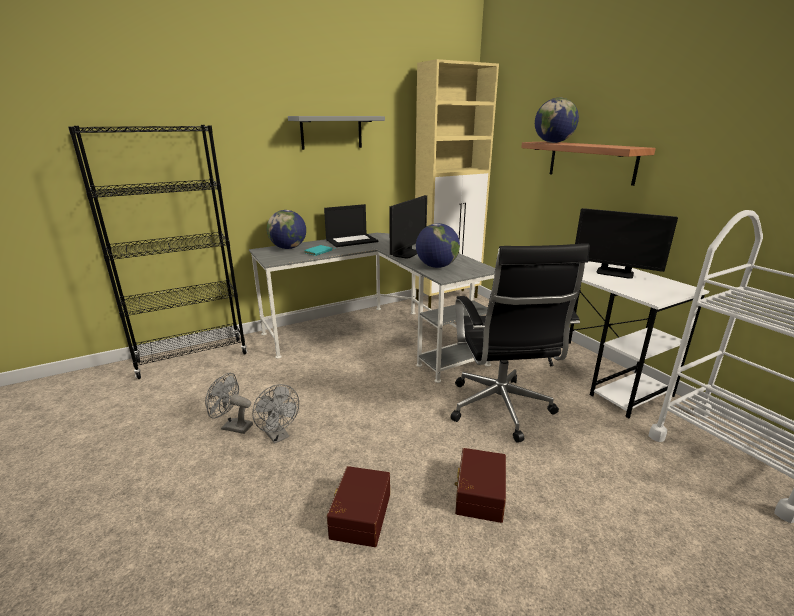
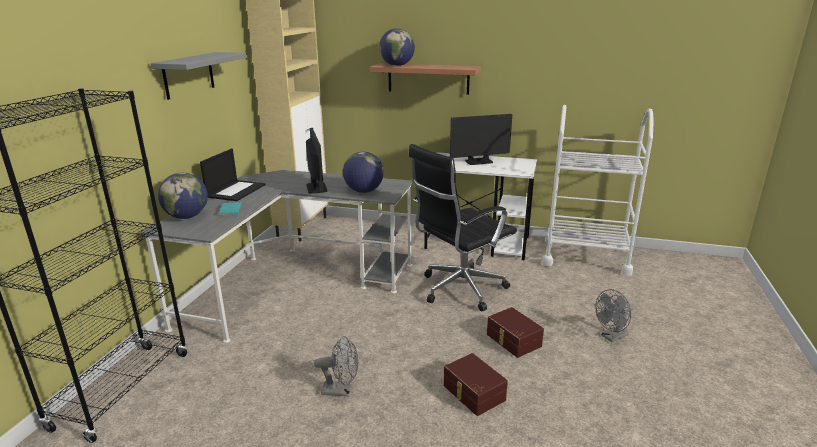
camera: 45 degrees left, 0 degrees up
grey fan [205,373,253,434] -> grey fan moved to [595,289,633,342]
black office chair [451,243,590,442] -> black office chair turned 105 degrees clockwise [409,144,517,312]

